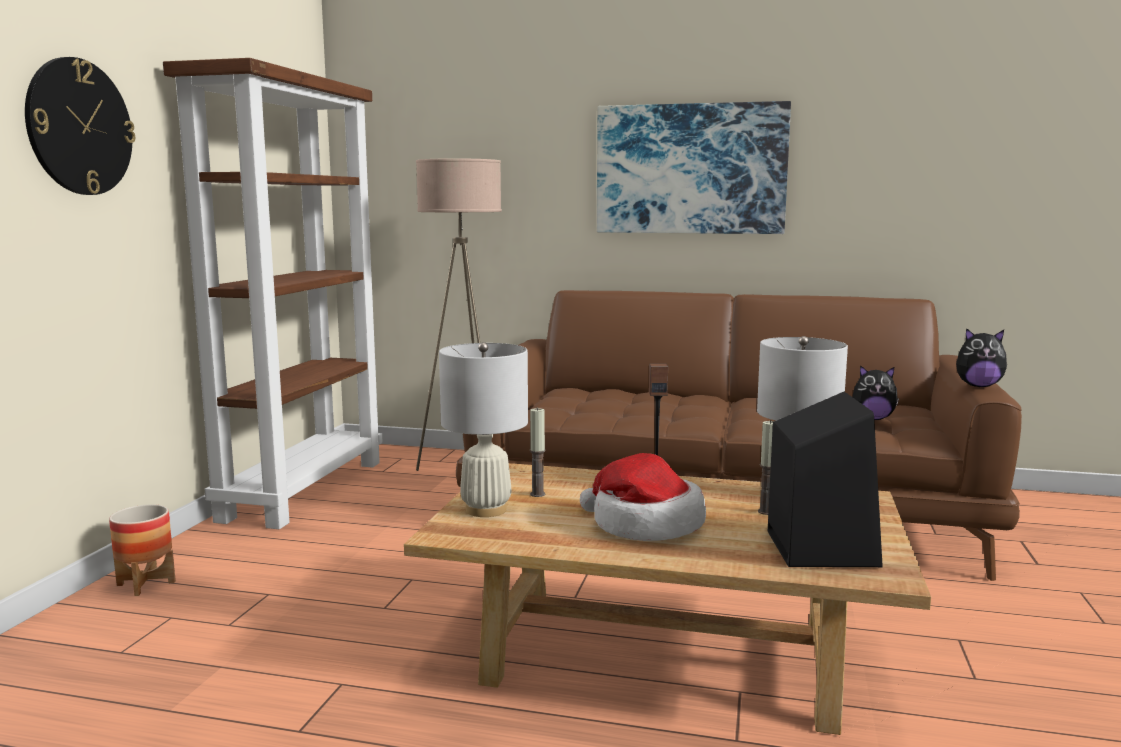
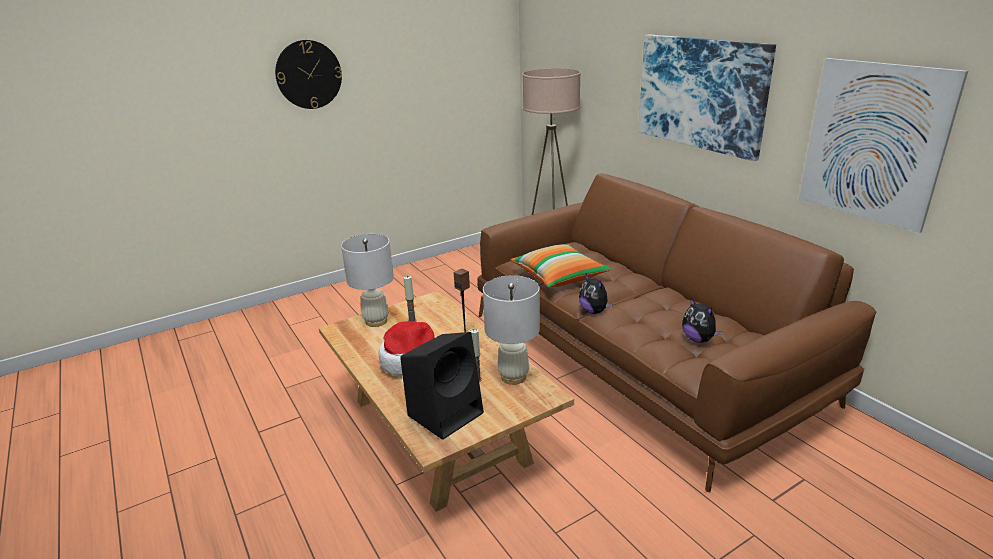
camera: 45 degrees right, 15 degrees up
planter [109,504,176,596] -> none
brown bookcase [163,58,383,529] -> none
plush toy [956,328,1007,387] -> plush toy moved to [579,274,613,314]
none -> pillow [510,244,612,288]
none -> picture [799,58,968,233]

